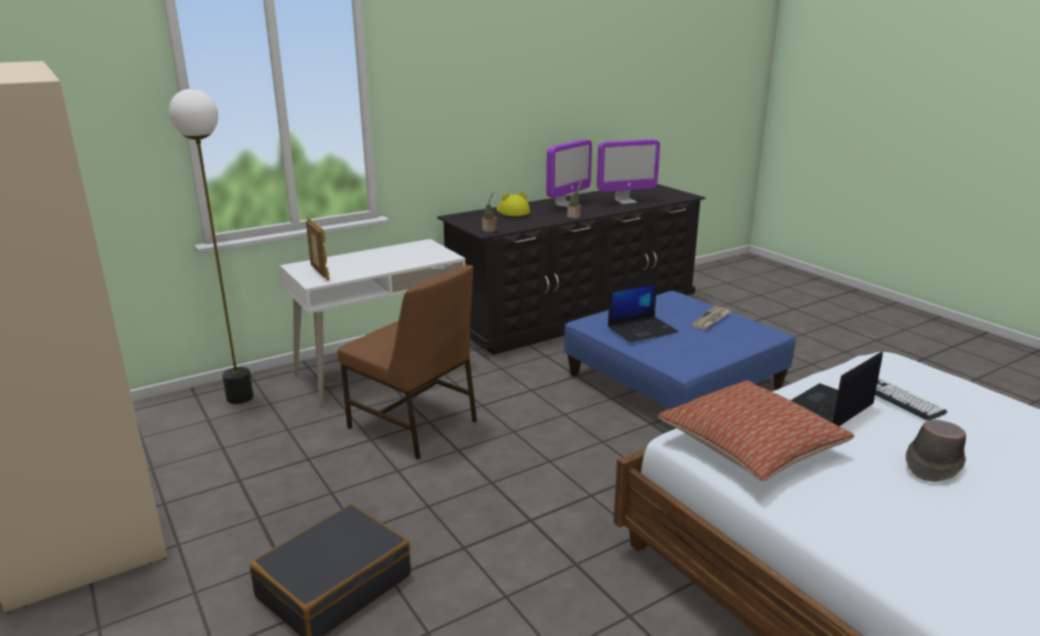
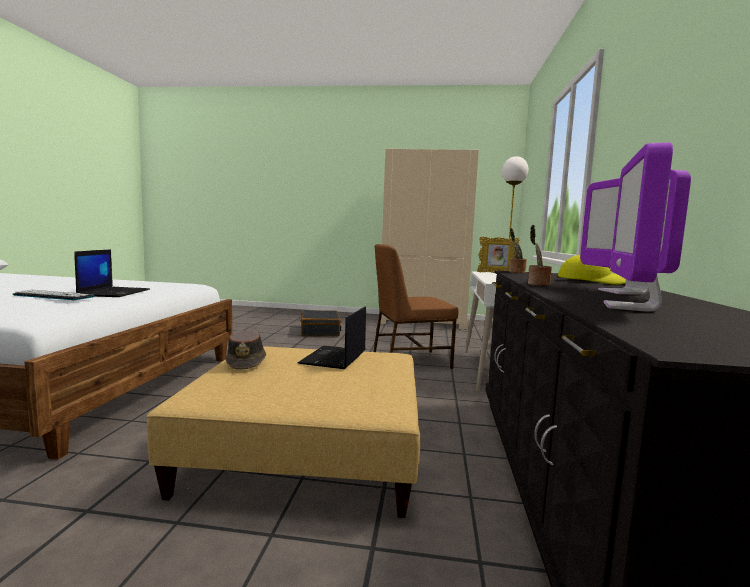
camera: 130 degrees right, 15 degrees down
blue ottoman [564,291,796,409] -> beige ottoman [147,346,421,518]
pillow [658,380,854,482] -> none
newspaper [691,306,731,330] -> none
brown hat [906,420,966,482] -> brown hat moved to [225,330,266,370]

